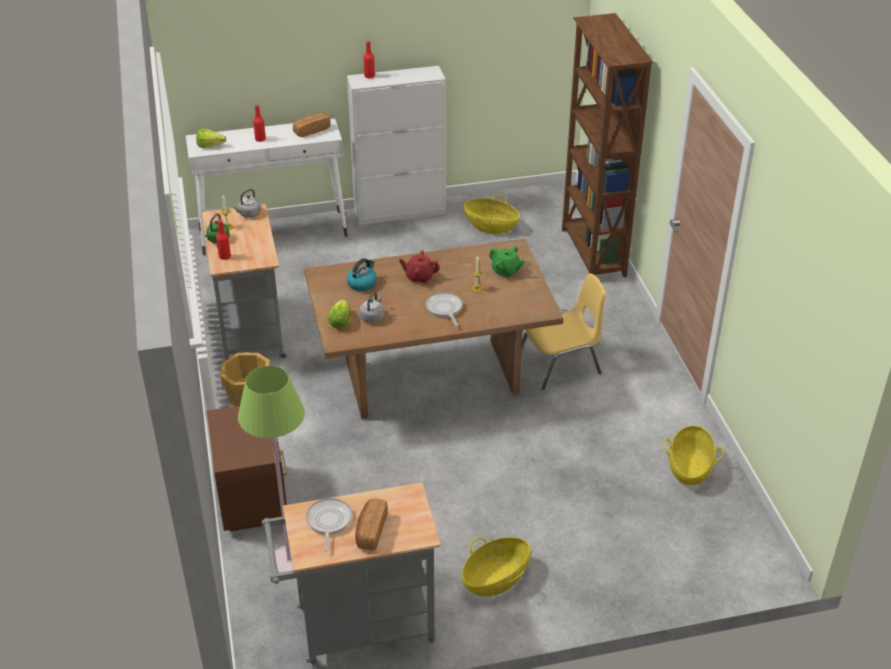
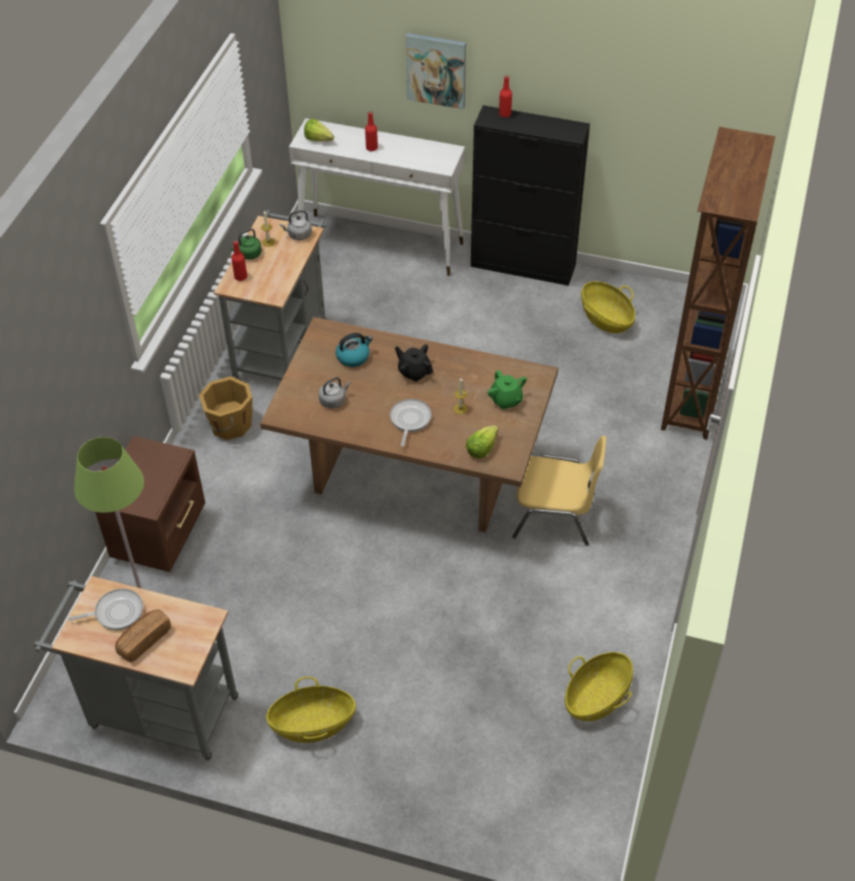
camera: 30 degrees right, 10 degrees up
bread [293,112,331,137] -> none
frying pan [306,498,352,552] -> frying pan turned 45 degrees clockwise [68,589,143,630]
lettuce [327,299,350,329] -> lettuce moved to [466,425,498,459]
white cabinet [347,66,445,225] -> black cabinet [471,105,590,286]
red teapot [399,250,440,283] -> black teapot [395,344,433,382]
none -> picture [406,33,466,109]

